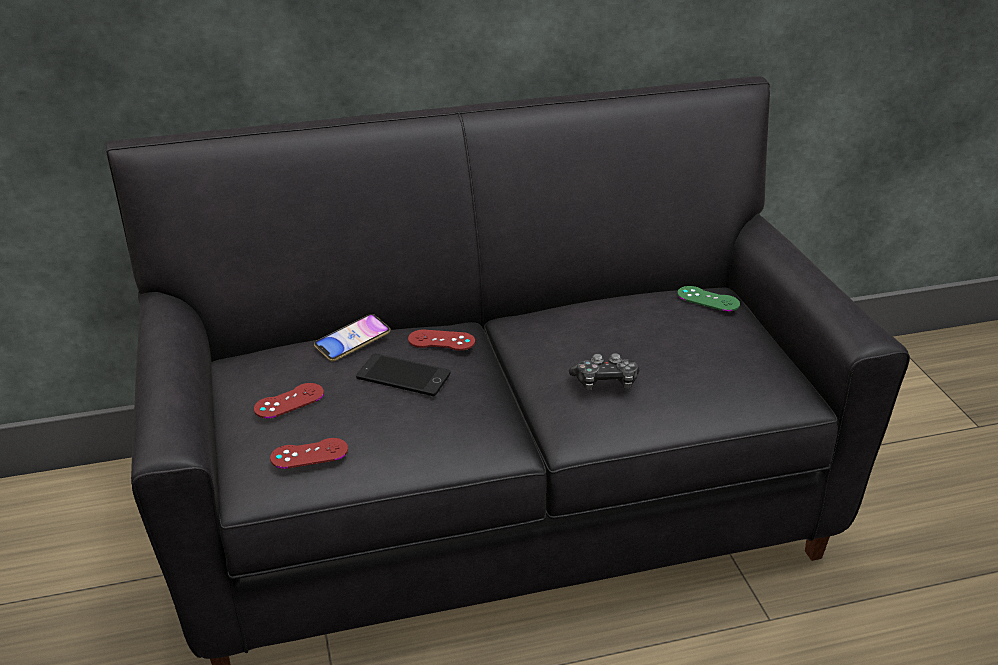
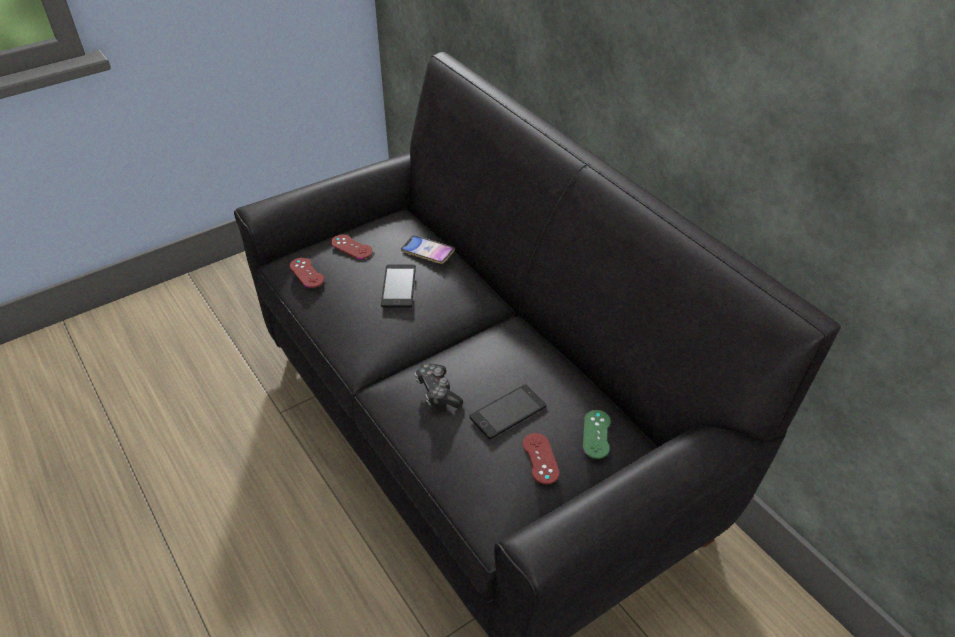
camera: 70 degrees right, 10 degrees up
red game controller [408,330,475,351] -> red game controller moved to [522,433,560,484]
none -> phone [470,384,546,440]

